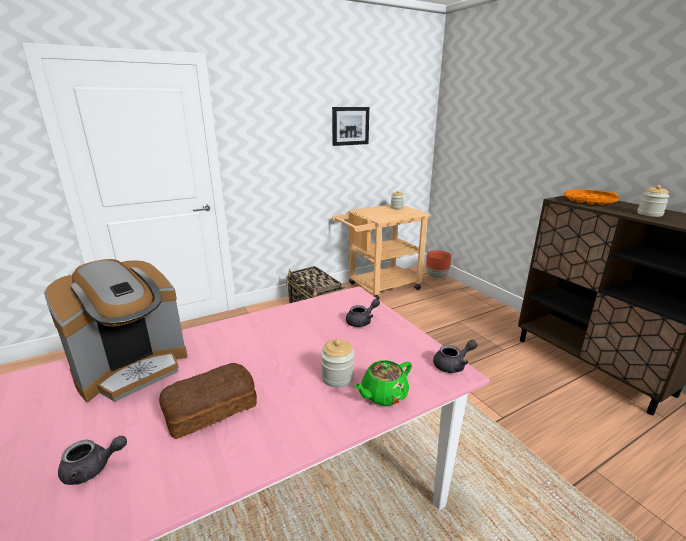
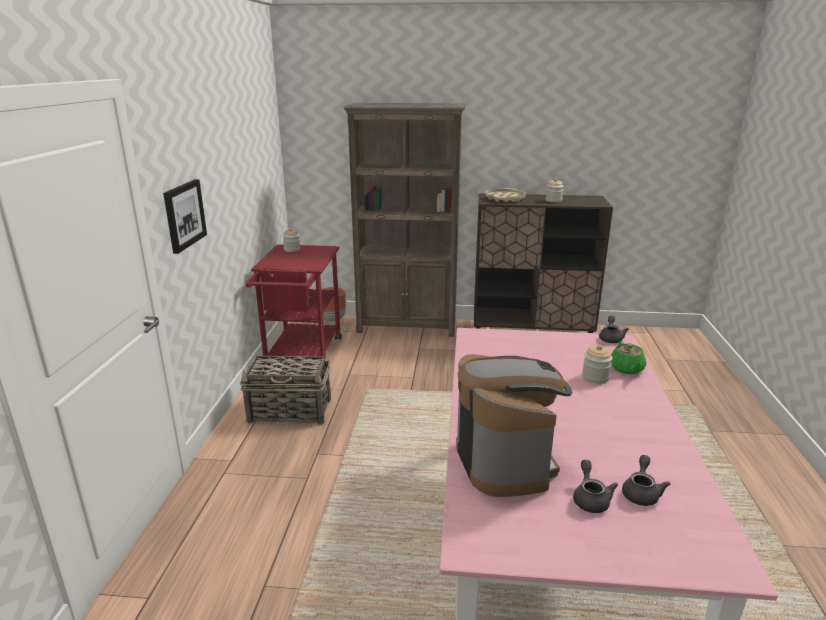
camera: 55 degrees left, 0 degrees up
bread [159,363,257,439] -> none
picture [332,107,369,146] -> picture moved to [163,179,207,254]
beige cart [332,204,431,300] -> red cart [246,244,342,358]
grey teapot [346,299,380,327] -> grey teapot moved to [573,460,618,513]
orange tray [564,189,619,205] -> beige tray [485,188,526,202]
none -> brown bookcase [343,103,465,337]

